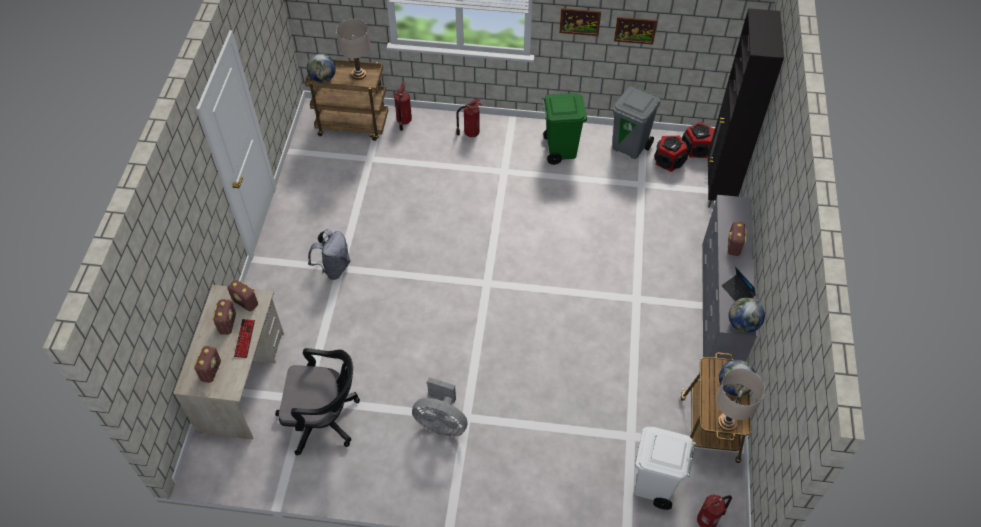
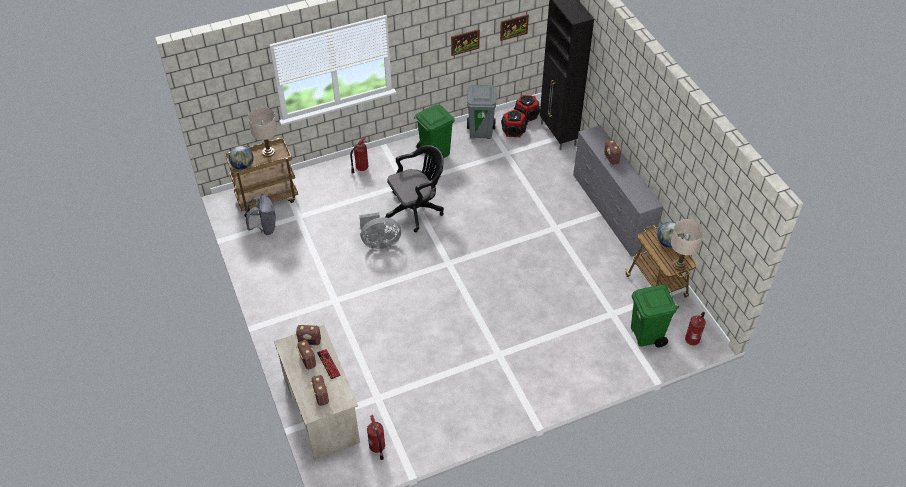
camera: 30 degrees left, 5 degrees down
black office chair [275,348,360,455] -> black office chair moved to [386,145,444,232]
grey backpack [308,229,351,280] -> grey backpack moved to [246,195,276,235]
fire extinguisher [394,82,412,131] -> fire extinguisher moved to [367,415,385,460]
grey fan [412,377,467,436] -> grey fan moved to [359,212,401,249]
picture [559,8,601,36] -> picture moved to [500,14,529,41]
white trash can [634,427,696,510] -> green trash can [631,285,679,348]
laptop [722,267,756,301] -> none
globe [729,298,765,333] -> none

